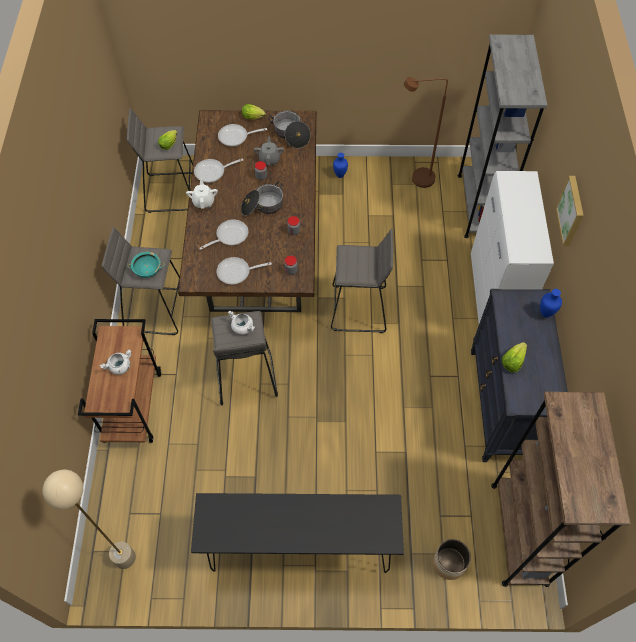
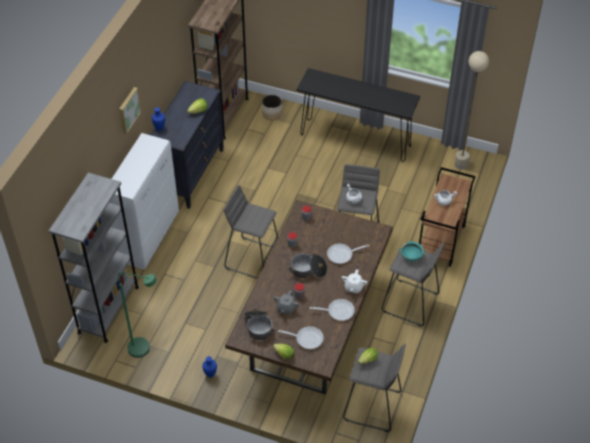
camera: 160 degrees left, 10 degrees down
frying pan [217,257,272,284] -> none
brown floor lamp [404,77,448,188] -> green floor lamp [118,272,157,358]

